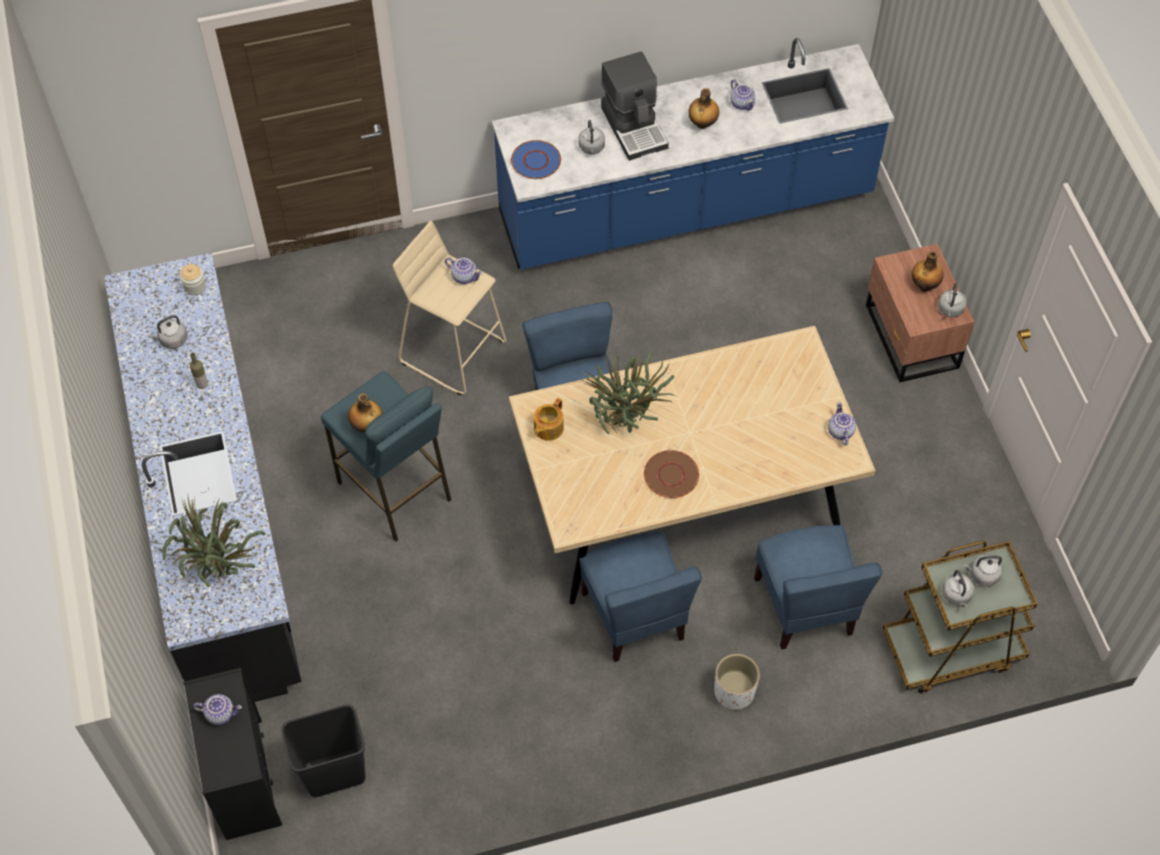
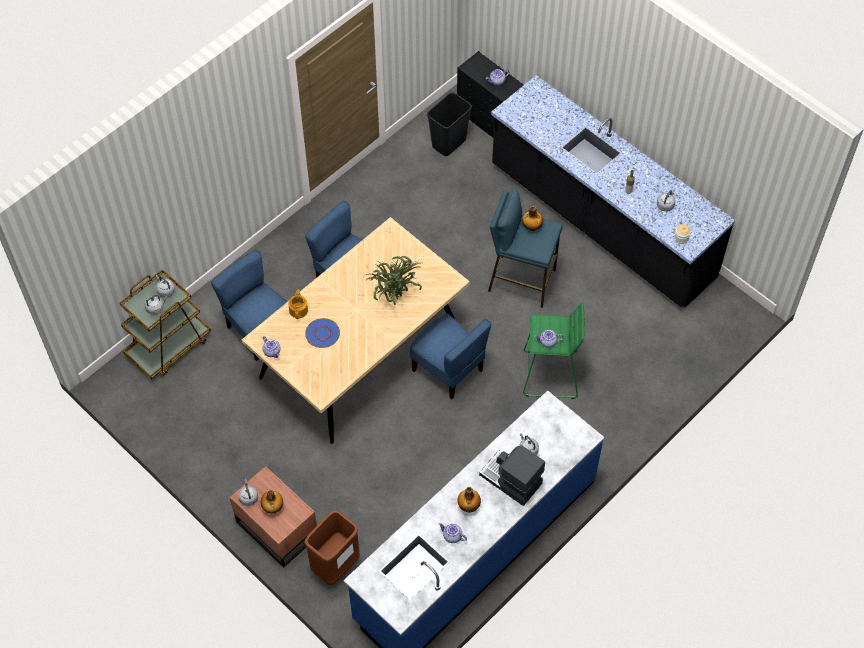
camera: 150 degrees right, 0 degrees up
potted plant [163,496,265,587] -> none
beige stool [393,221,507,395] -> green stool [523,301,584,399]
blue plate [511,140,561,179] -> blue plate moved to [305,318,340,348]
teapot [534,398,564,441] -> teapot moved to [288,289,308,319]
brown plate [644,450,699,498] -> none
white planter [714,654,760,710] -> none
none -> brown trash can [304,510,360,585]

